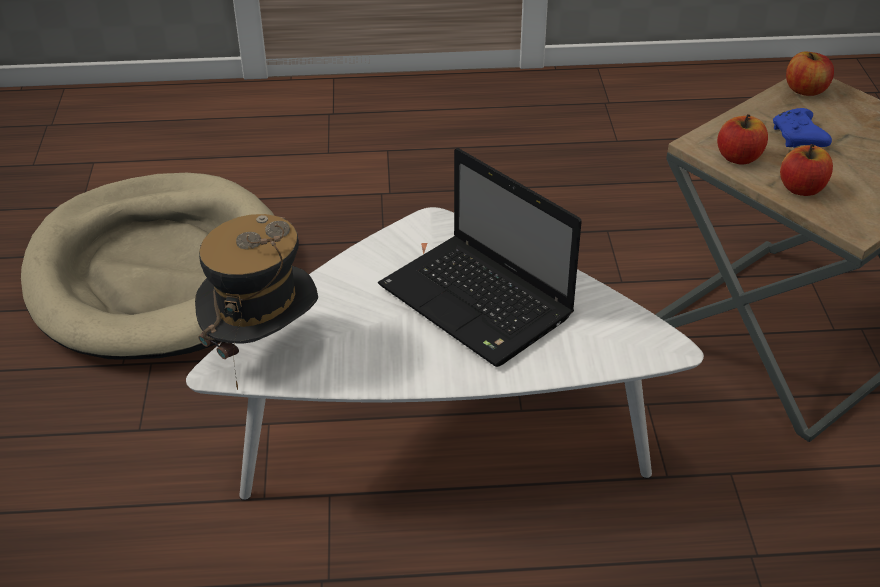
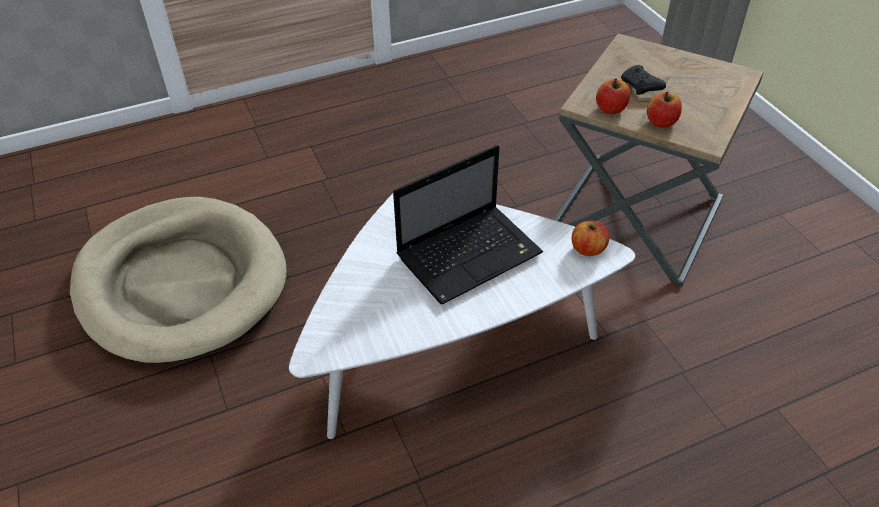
camera: 20 degrees left, 5 degrees up
hat [195,214,318,390] -> none
laptop [378,148,582,367] -> laptop turned 60 degrees counterclockwise [393,145,543,305]
blue game controller [773,108,832,148] -> black game controller [621,65,666,95]
apple [786,52,834,96] -> apple moved to [572,220,609,256]

